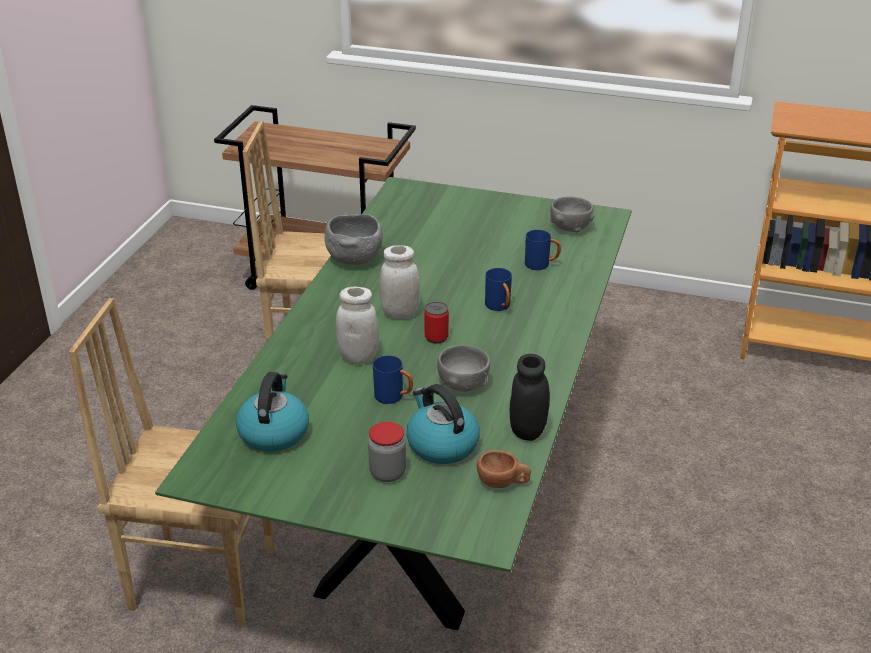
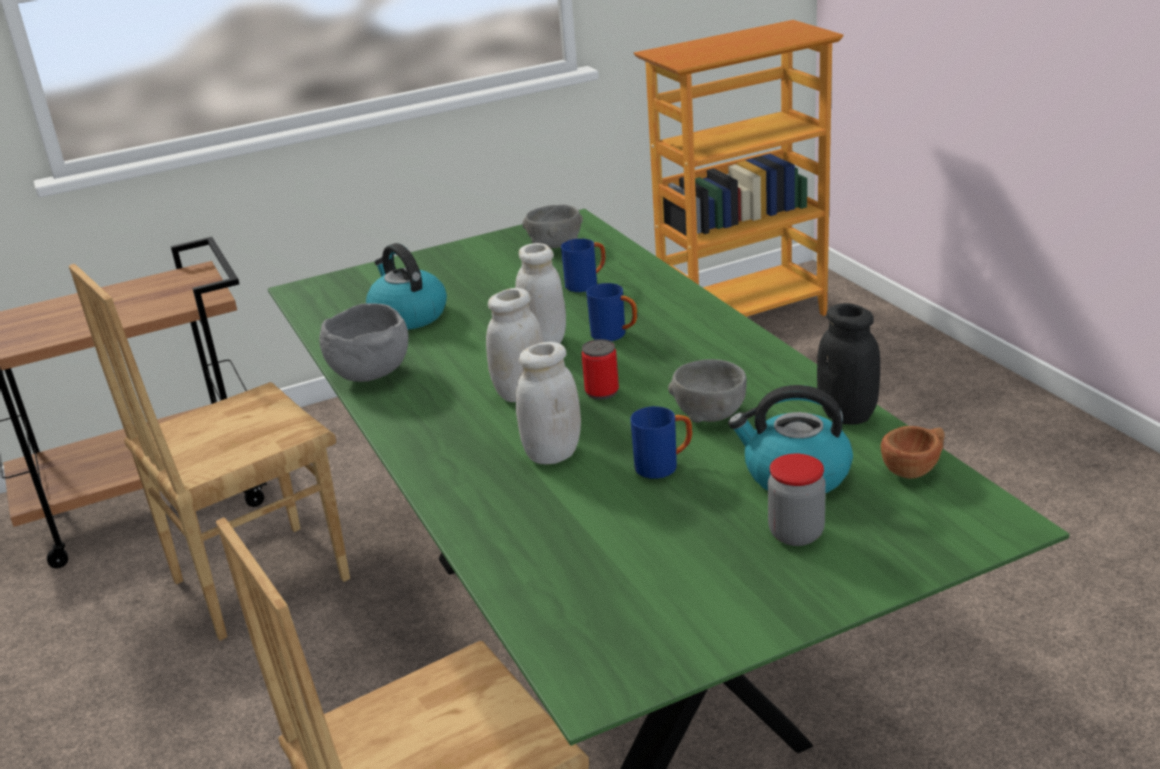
camera: 40 degrees left, 5 degrees down
kettle [236,372,309,452] -> kettle moved to [366,243,447,330]
none -> white jar [515,243,566,344]

